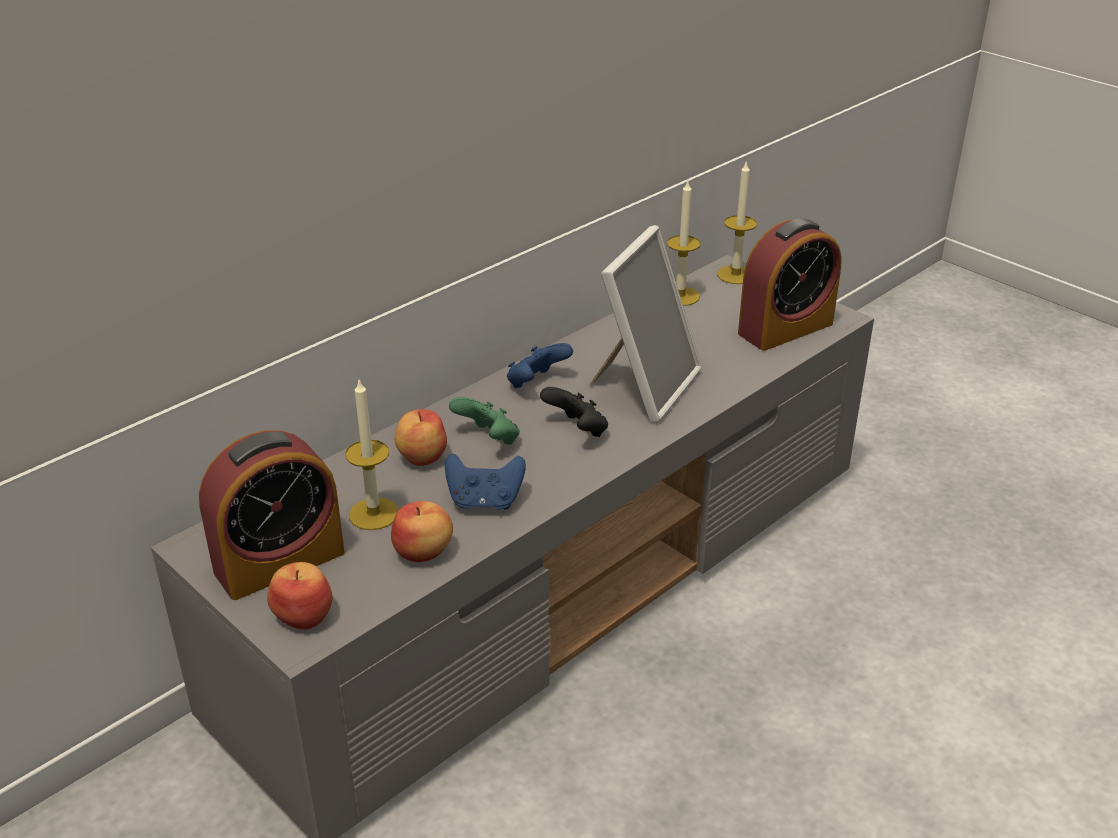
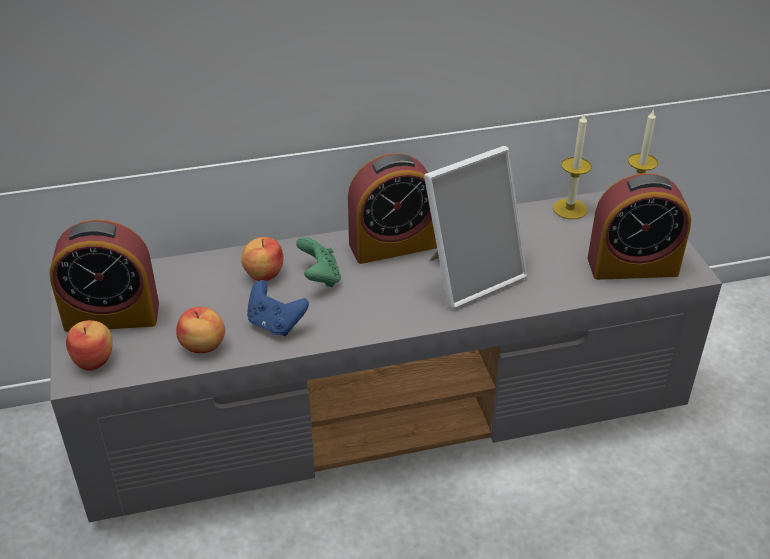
camera: 30 degrees right, 5 degrees up
candle [345,380,398,530] -> none
blue game controller [507,343,573,388] -> alarm clock [348,153,437,264]
black game controller [540,387,608,437] -> none

